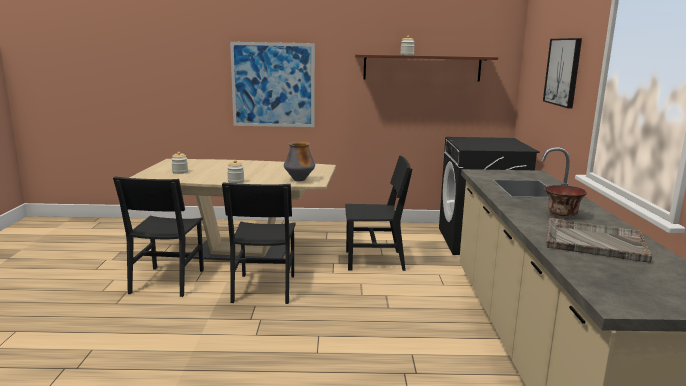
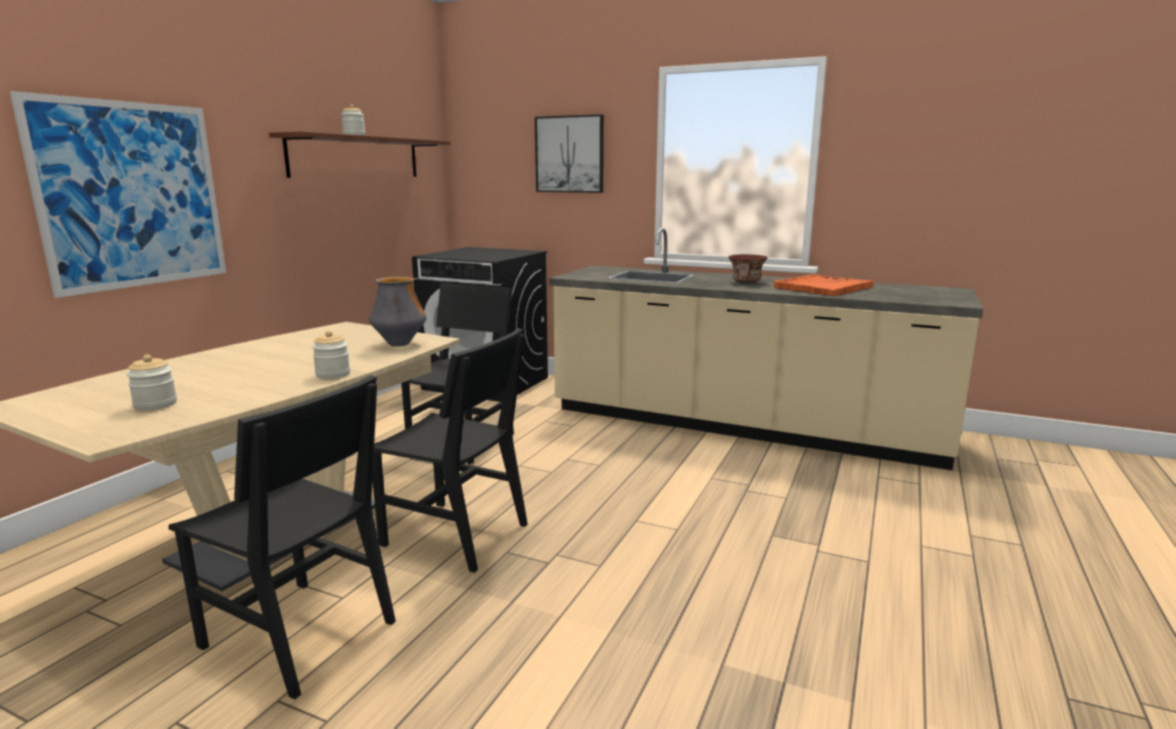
camera: 65 degrees left, 0 degrees up
grey tray [546,218,652,263] -> orange tray [774,274,873,296]

